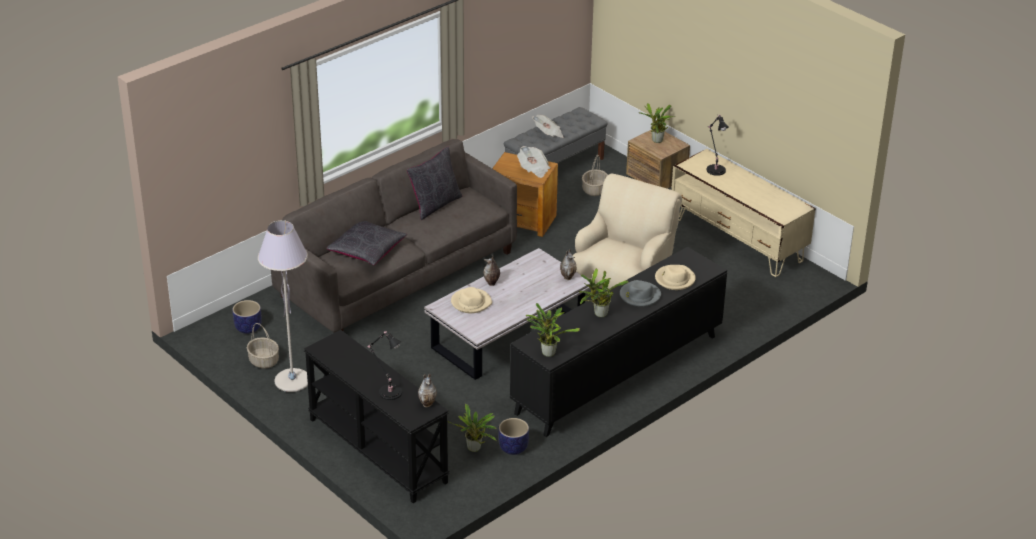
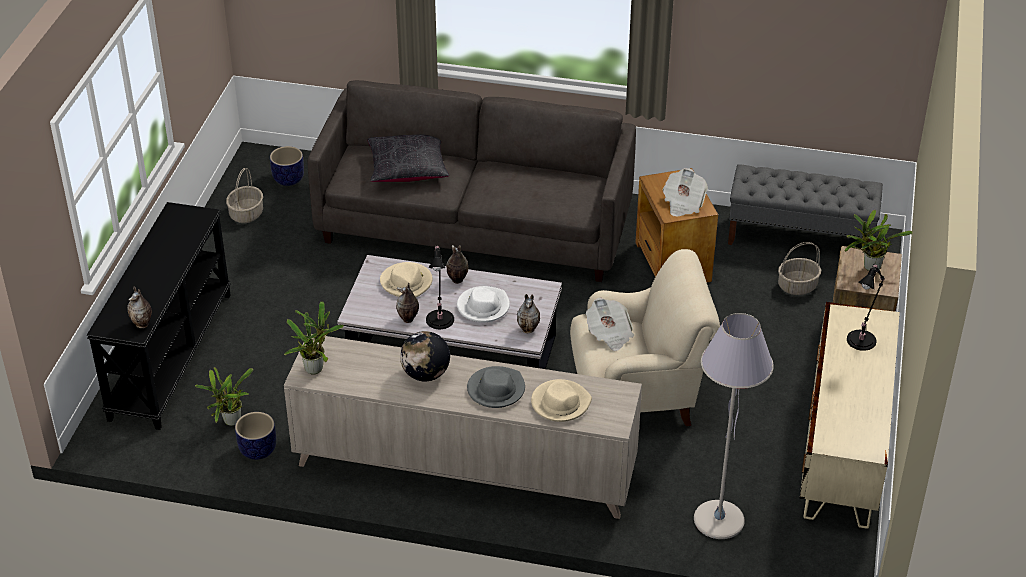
camera: 55 degrees right, 5 degrees up
grey floor lamp [258,220,308,392] -> grey floor lamp moved to [694,313,774,539]
black table lamp [368,331,402,400] -> black table lamp moved to [426,245,454,329]
black pillow [407,147,462,220] -> none
black cabinet [510,247,727,437] -> beige cabinet [284,334,642,519]
newspaper [532,115,563,138] -> newspaper moved to [586,298,634,351]
potted plant [579,268,628,318] -> globe [400,331,450,381]
none -> vase [396,283,419,323]
none -> white hat [457,286,510,323]

